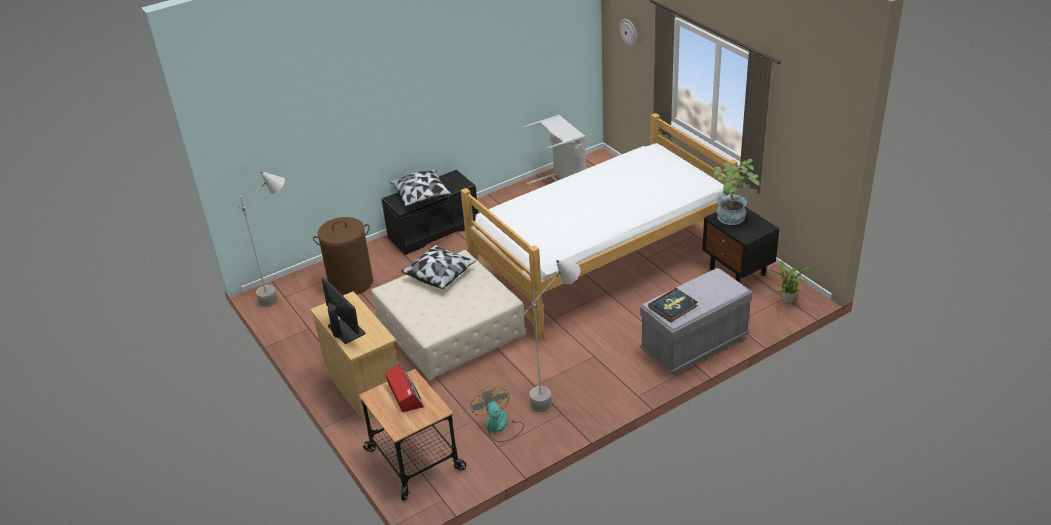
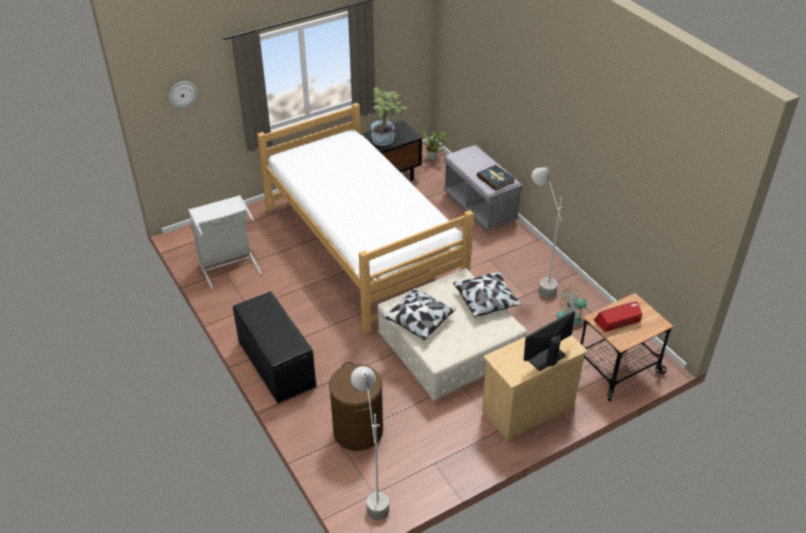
camera: 90 degrees left, 5 degrees up
pillow [390,170,451,206] -> pillow moved to [453,271,522,317]

